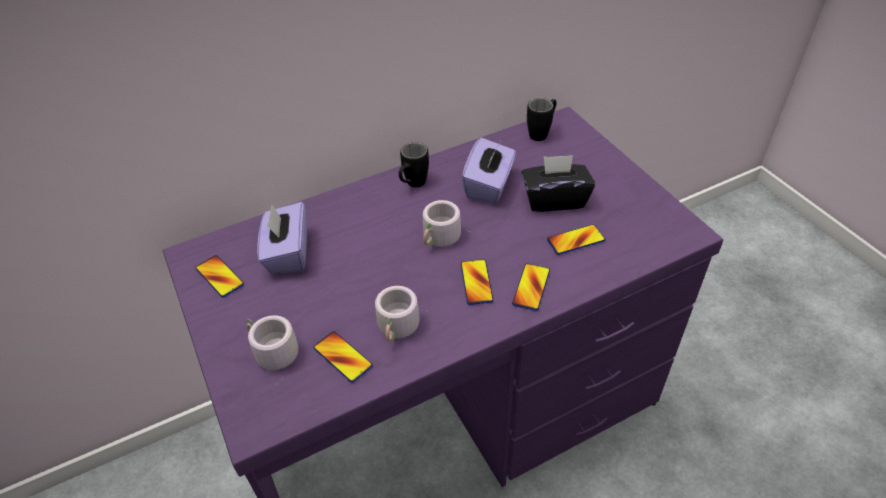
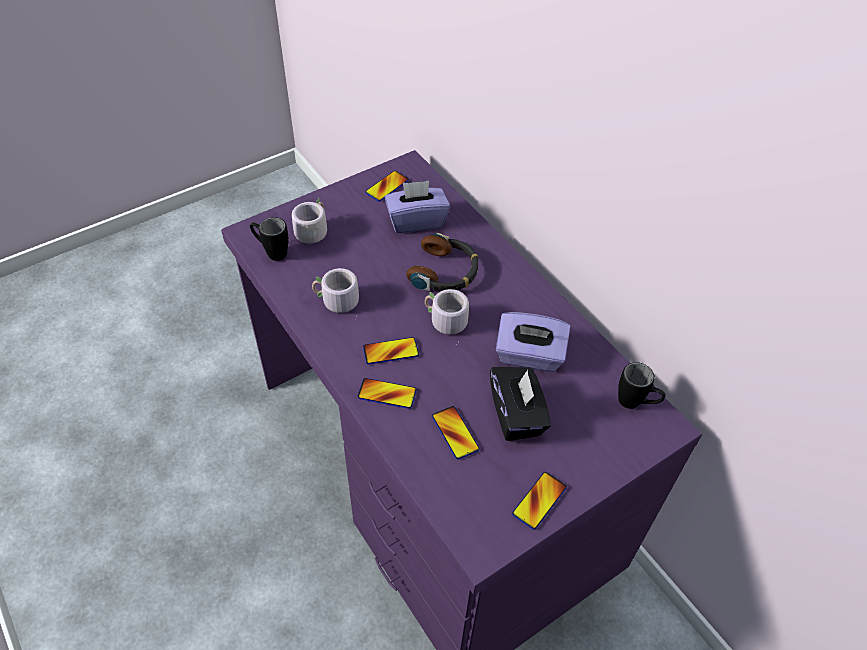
camera: 80 degrees right, 5 degrees up
phone [313,331,373,382] -> phone moved to [512,472,567,530]
black mug [399,142,429,187] -> black mug moved to [250,217,289,261]
none -> headphones [406,233,478,291]

